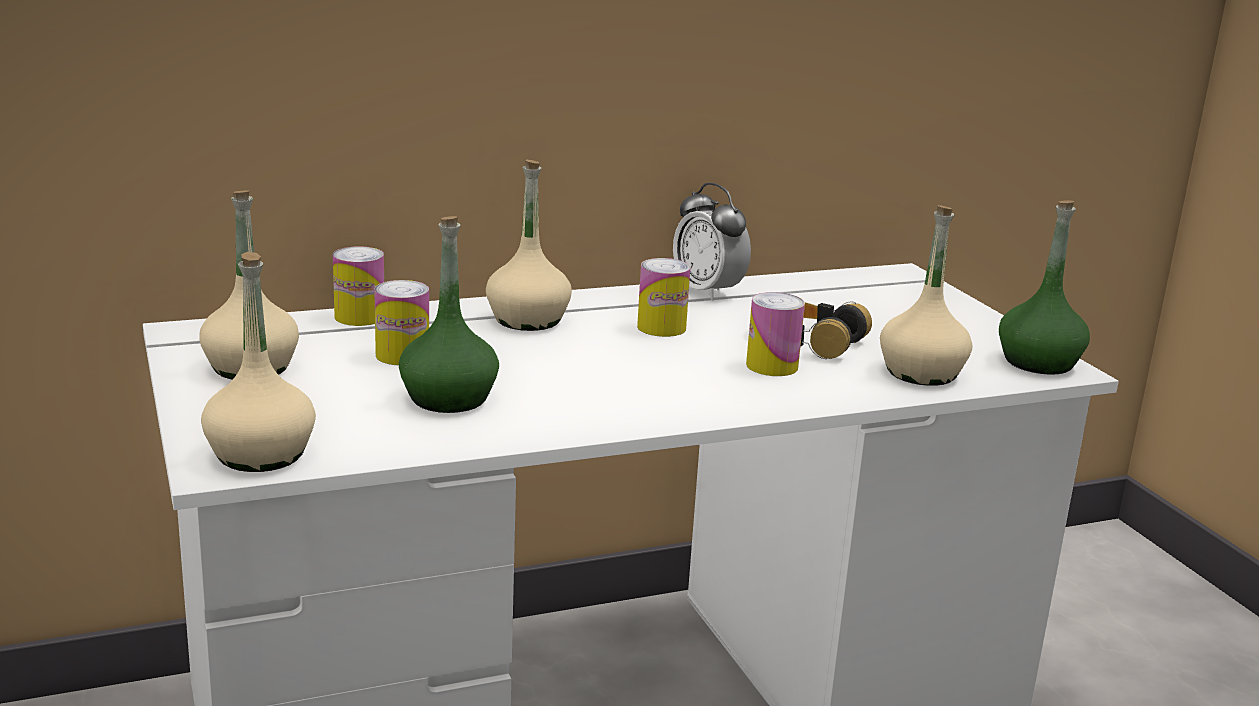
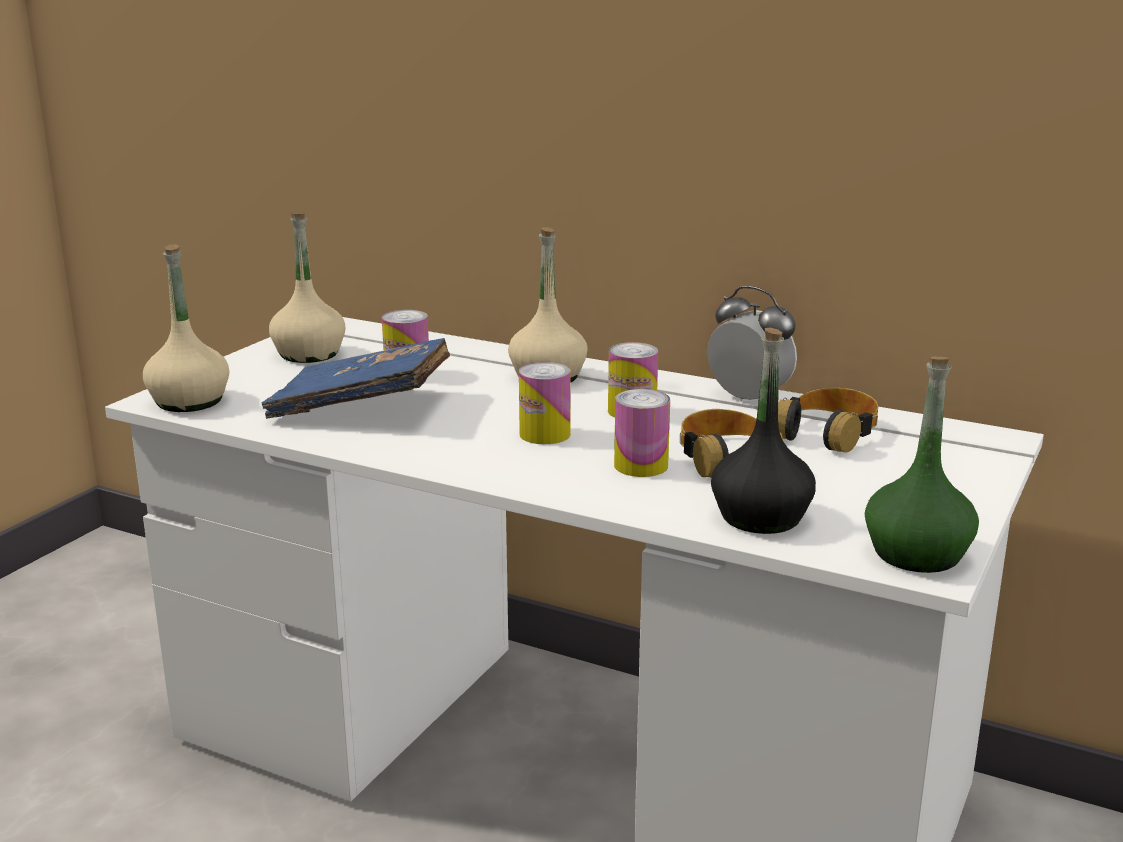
camera: 50 degrees right, 0 degrees up
can [333,246,384,326] -> can moved to [519,362,571,444]
green bottle [399,216,499,413] -> blue book [262,338,450,419]
alarm clock [673,183,751,301] -> alarm clock turned 120 degrees clockwise [707,286,797,402]
beige bottle [880,205,972,386] -> black bottle [711,328,816,534]
none -> headphones [778,388,878,453]

